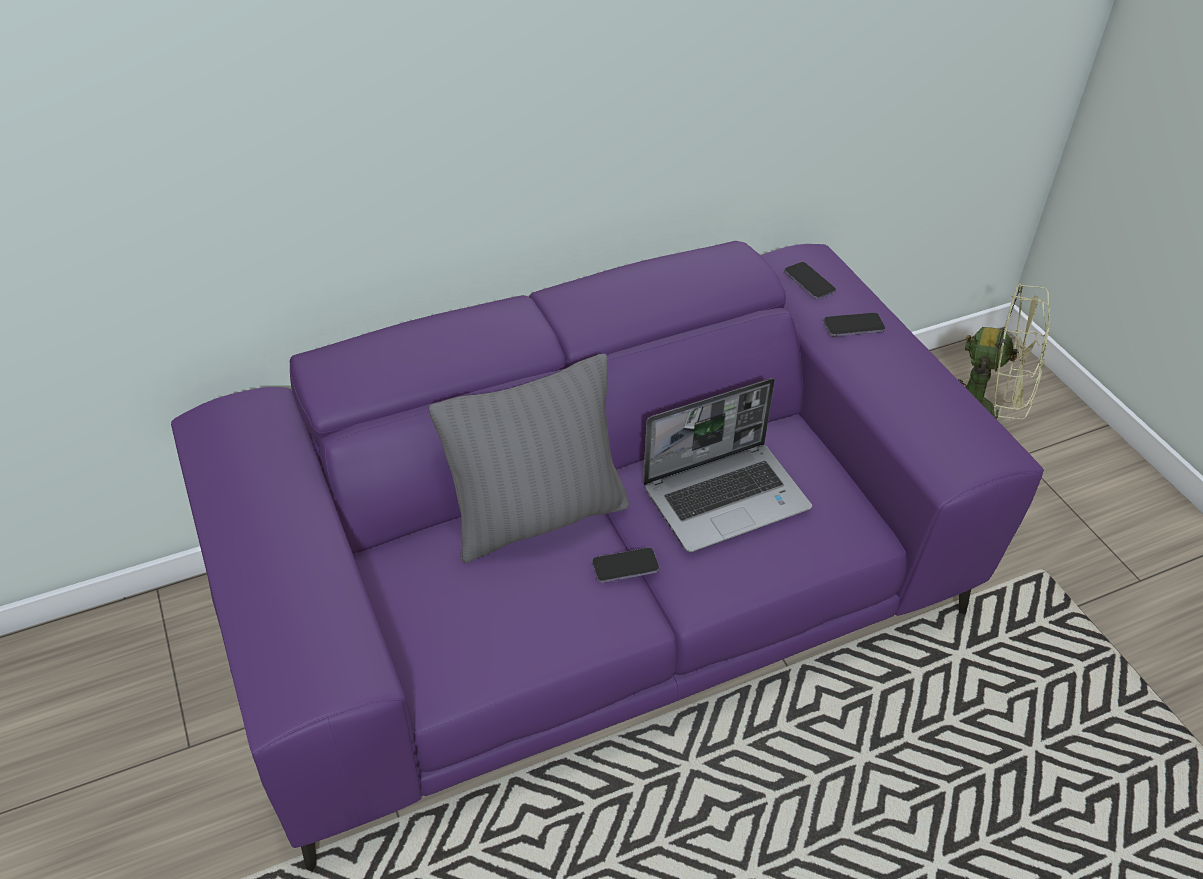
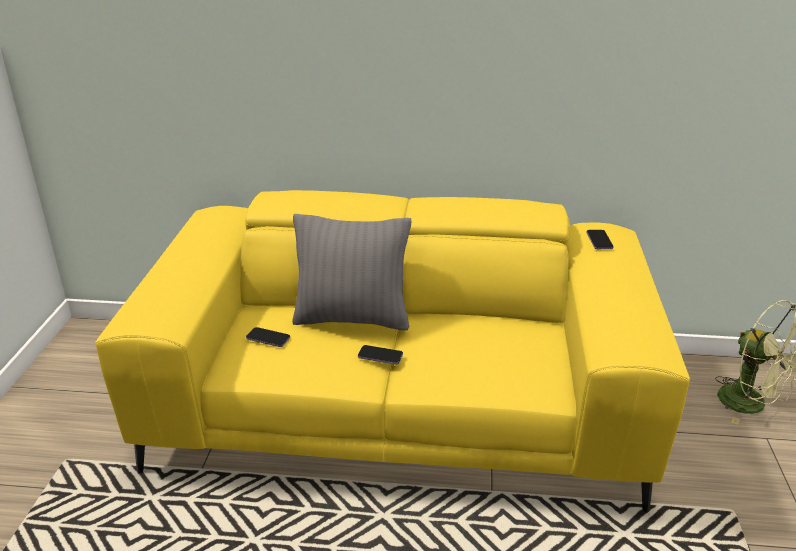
camera: 30 degrees right, 15 degrees down
purple sofa [171,241,1044,871] -> yellow sofa [95,190,690,513]
laptop [643,378,812,552] -> none
phone [824,313,885,337] -> phone moved to [246,327,290,347]

